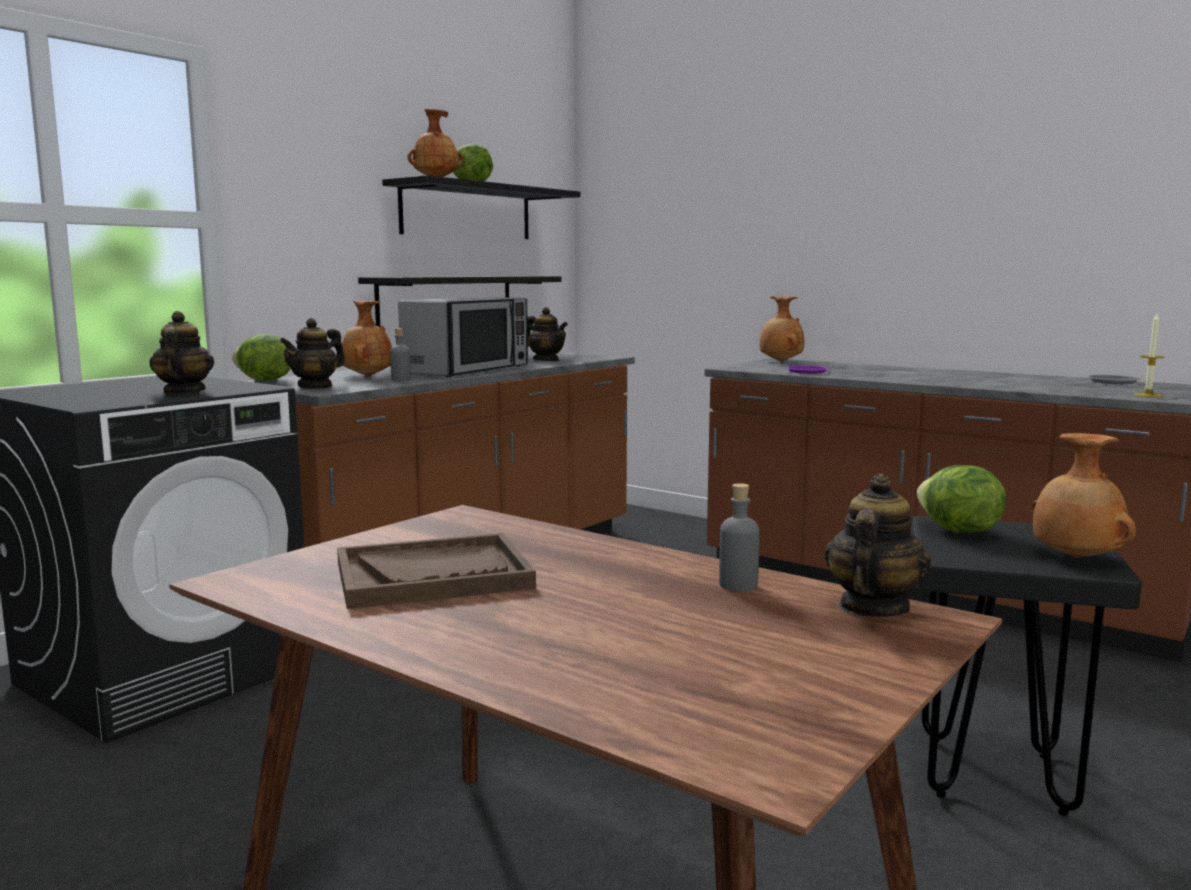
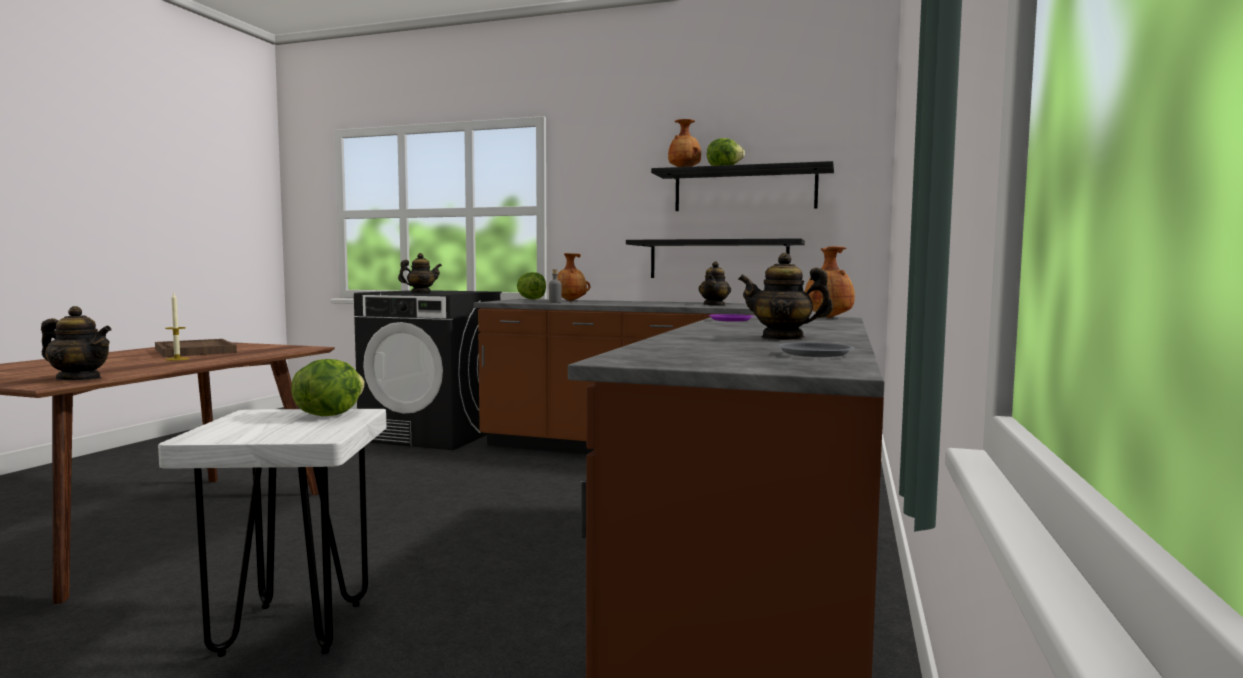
camera: 70 degrees right, 5 degrees down
teapot [280,318,345,389] -> teapot moved to [738,253,833,340]
microwave [398,297,528,377] -> none
grey bottle [719,483,759,591] -> none
black stool [911,516,1142,816] -> white stool [158,409,387,657]
brown vase [1030,433,1136,558] -> none
candle [1134,314,1165,397] -> candle moved to [165,293,189,361]

